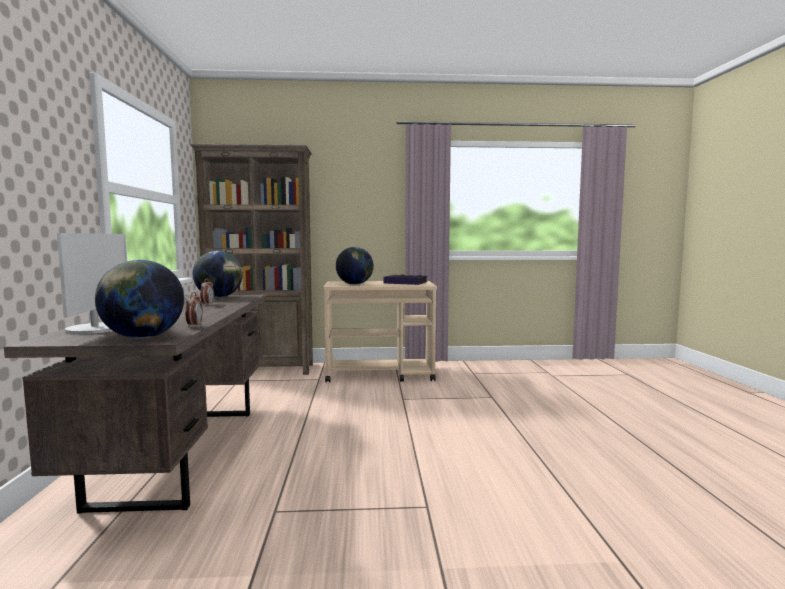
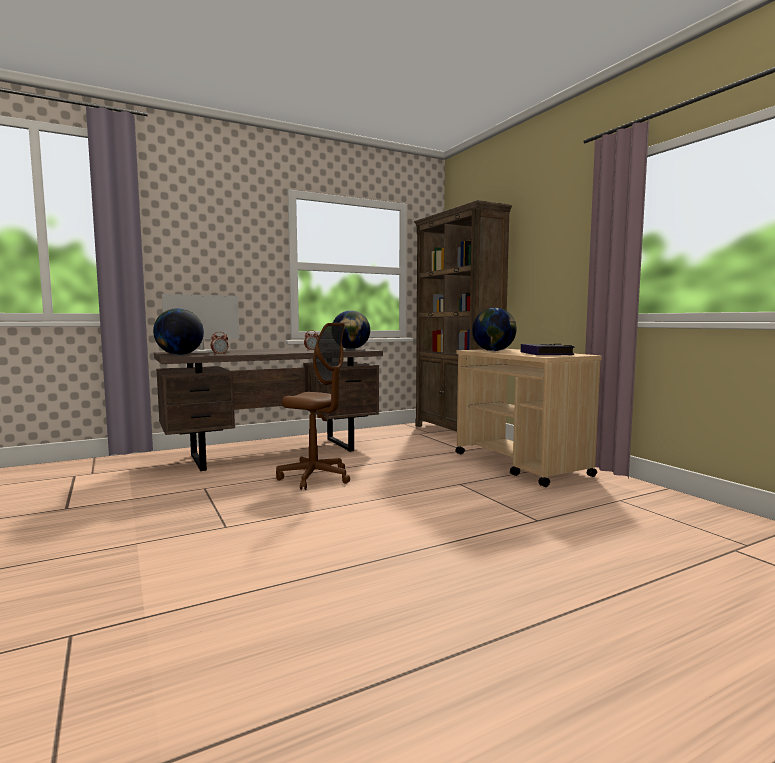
camera: 65 degrees right, 0 degrees up
none -> brown office chair [276,323,350,490]

